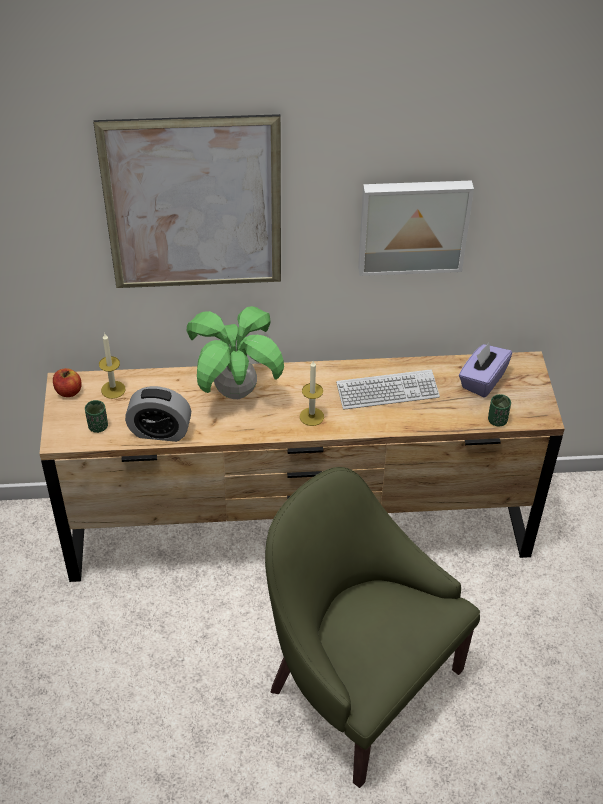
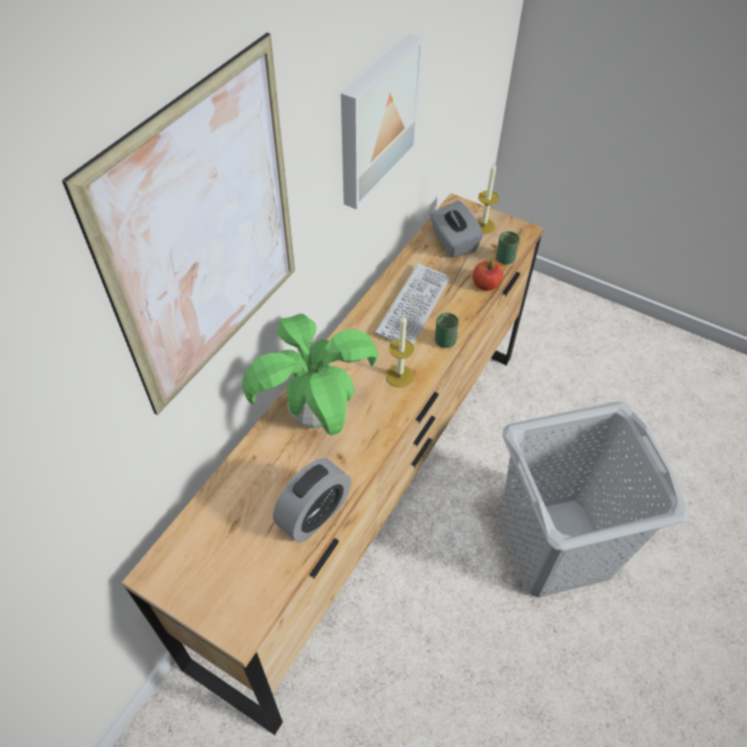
camera: 55 degrees left, 5 degrees up
apple [53,368,81,397] -> apple moved to [472,260,503,291]
green cup [85,400,108,433] -> green cup moved to [435,313,459,348]
candle [99,334,125,399] -> candle moved to [476,162,499,234]
green armchair [265,467,480,788] -> grey laundry basket [500,401,689,598]
purple tissue box [459,343,512,398] -> grey tissue box [430,200,483,258]

